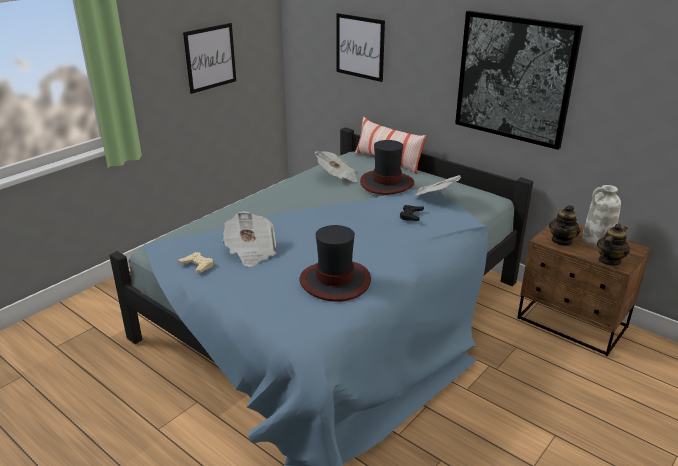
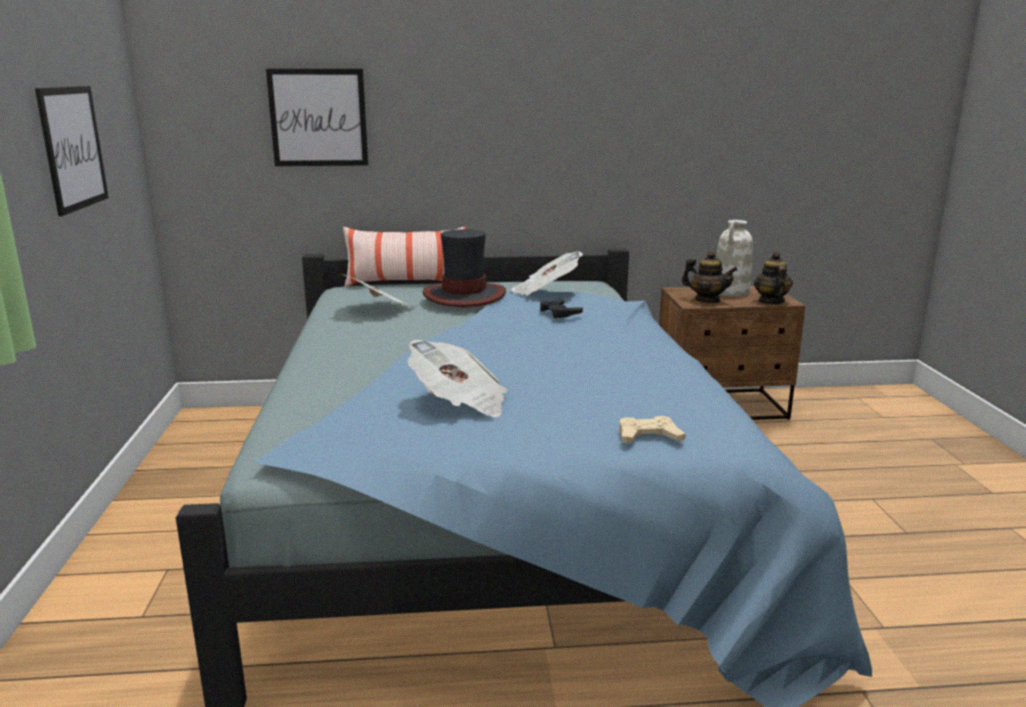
camera: 45 degrees left, 10 degrees down
beige game controller [178,252,213,273] -> beige game controller moved to [619,416,686,443]
hat [299,225,371,302] -> none
picture [455,11,583,150] -> none
teapot [549,205,580,246] -> teapot turned 45 degrees counterclockwise [682,251,737,303]

